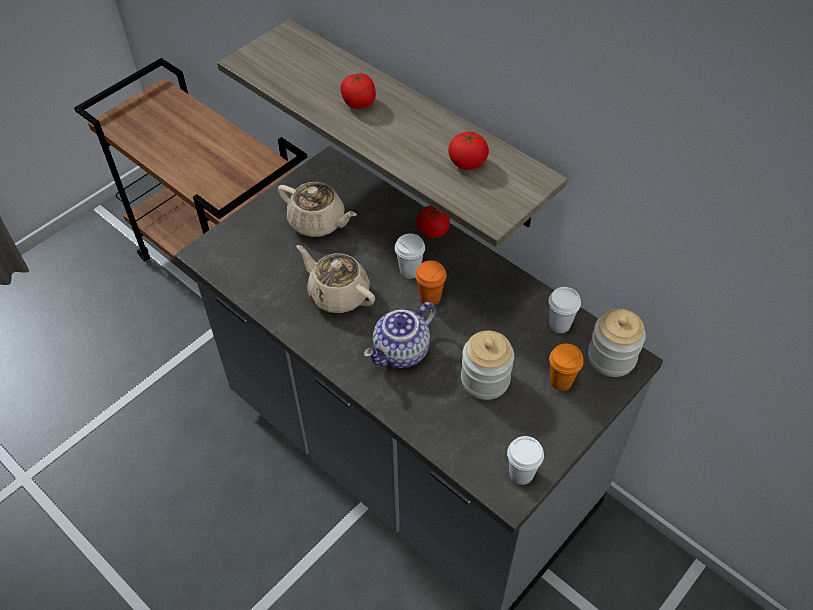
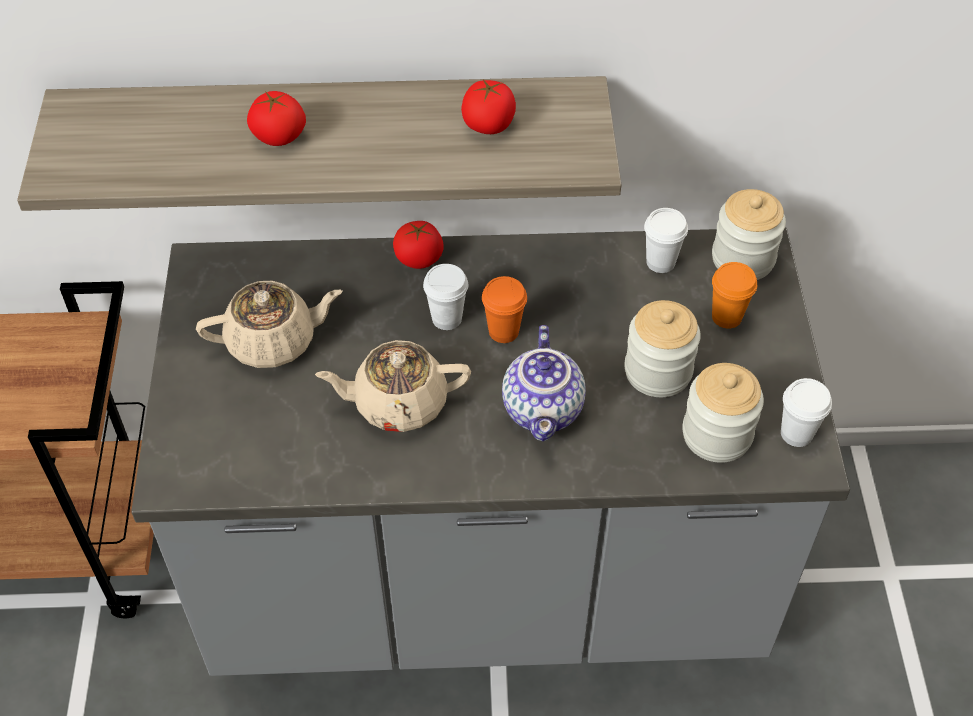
camera: 45 degrees left, 0 degrees up
none -> jar [682,363,764,463]

